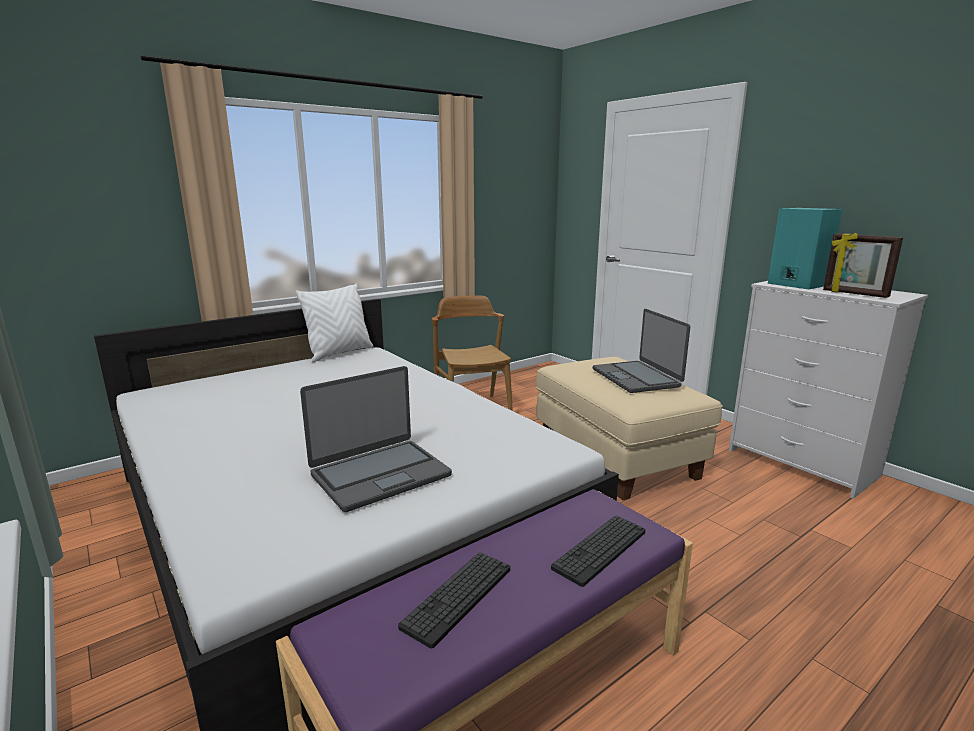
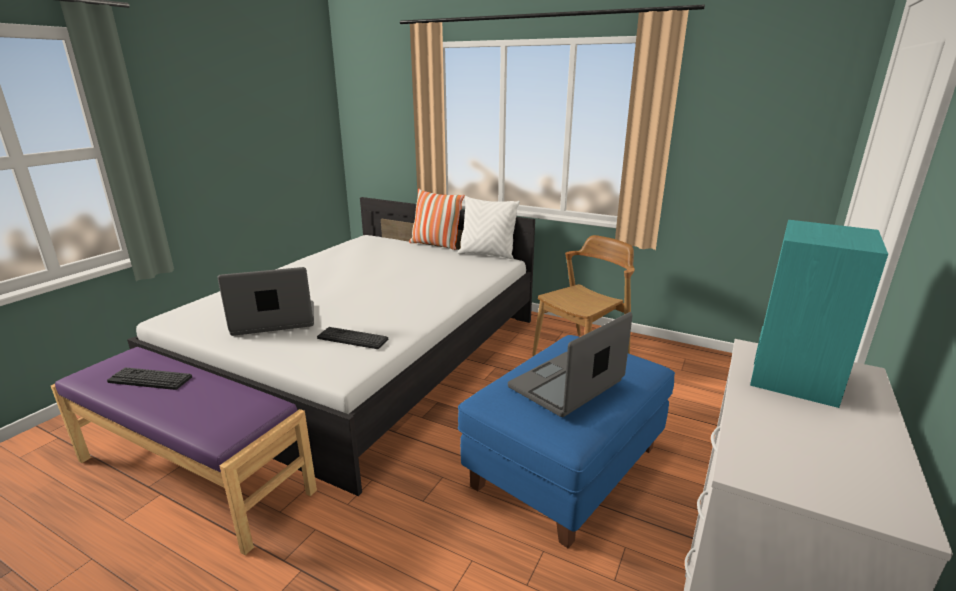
camera: 65 degrees right, 5 degrees up
laptop [300,366,452,512] -> laptop turned 135 degrees clockwise [218,267,314,336]
beige ottoman [536,357,723,500] -> blue ottoman [458,335,675,548]
keyboard [551,515,645,587] -> keyboard moved to [317,327,388,349]
picture frame [823,233,903,298] -> none
none -> pillow [409,189,464,250]

